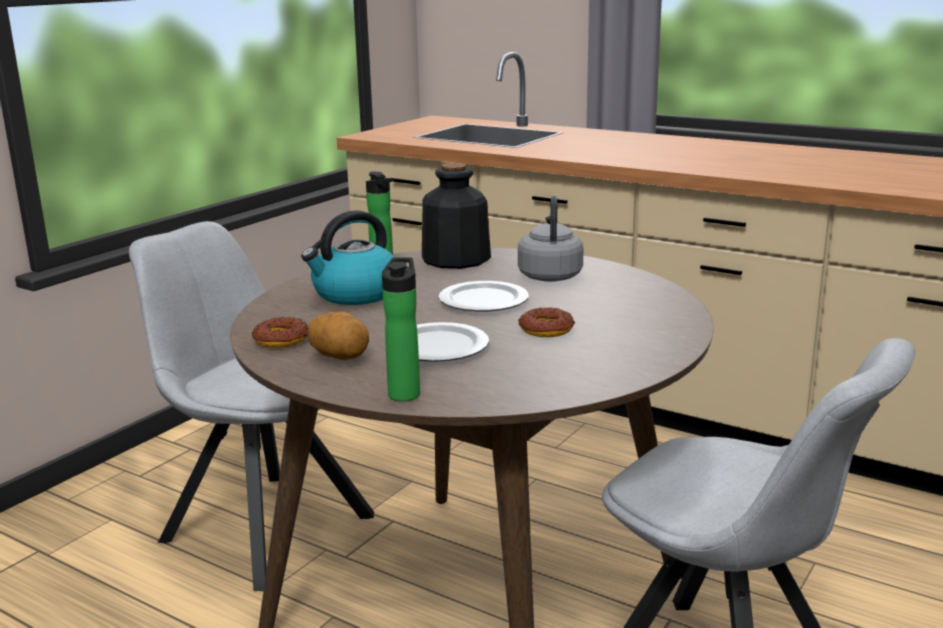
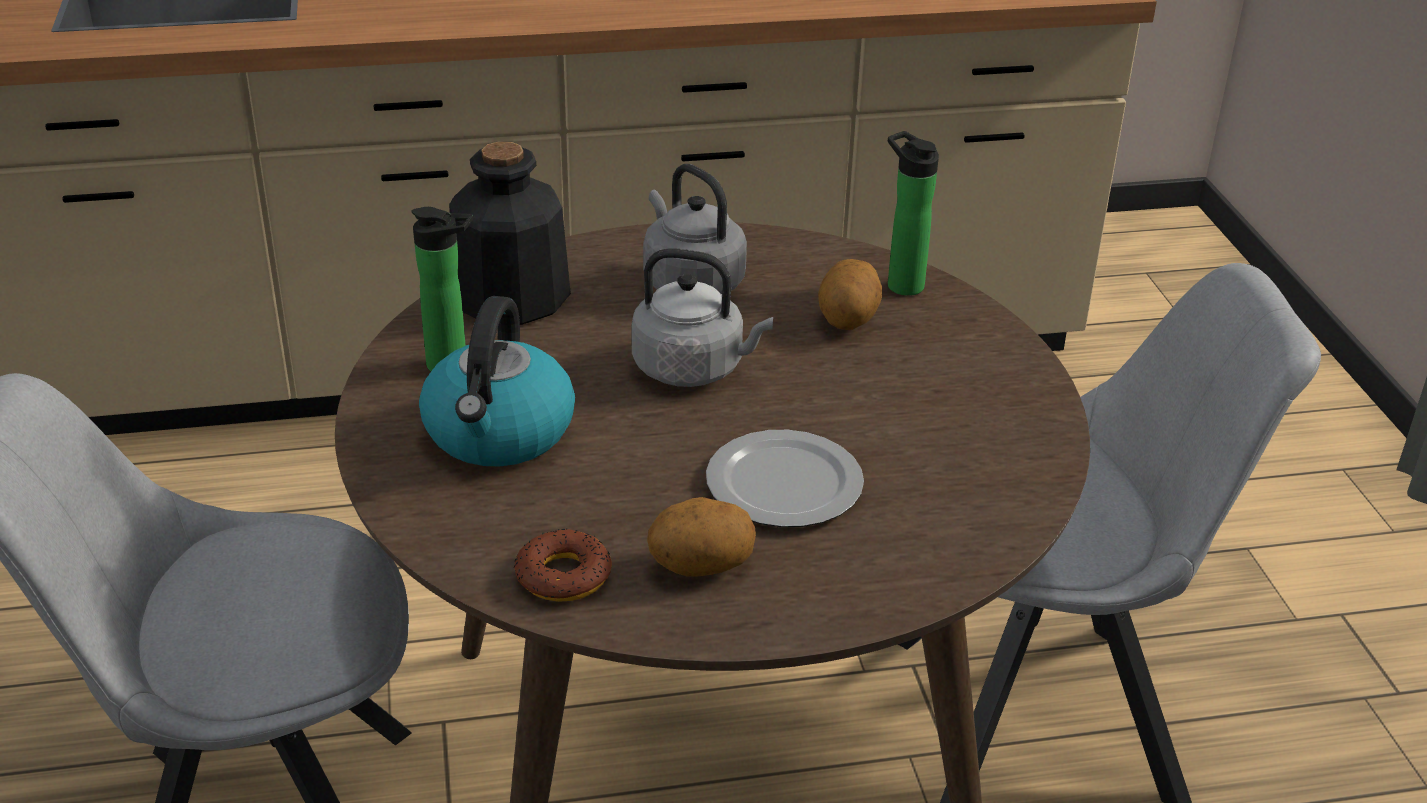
camera: 45 degrees left, 15 degrees up
bottle [382,257,420,401] -> bottle moved to [888,131,939,296]
plate [439,281,529,312] -> grey kettle [631,248,773,387]
donut [518,307,575,337] -> none
none -> potato [818,259,882,330]

